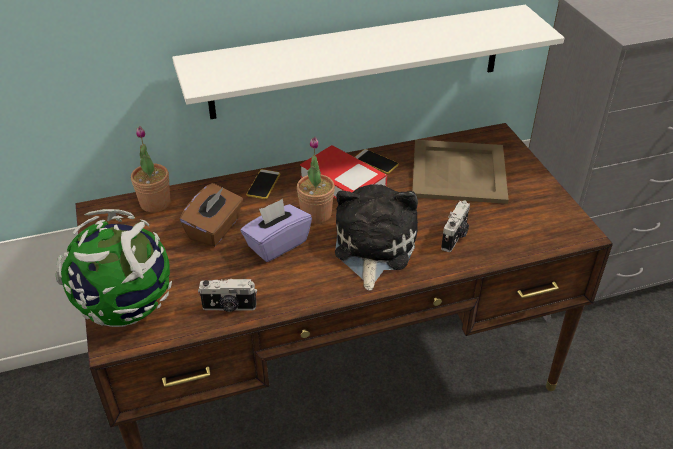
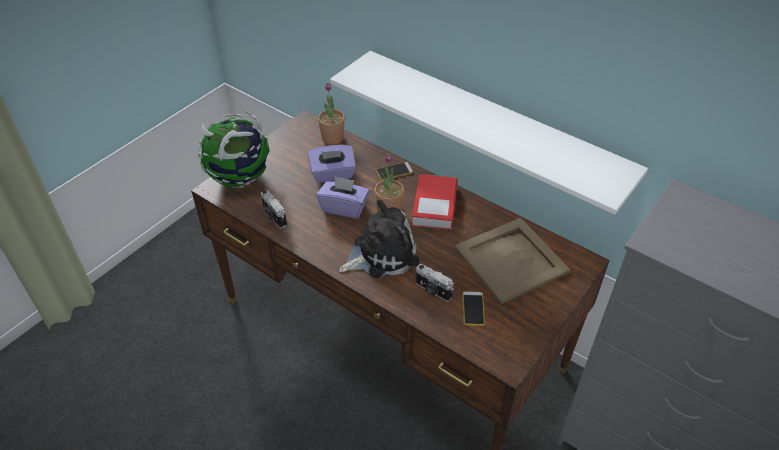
camera: 55 degrees right, 5 degrees up
brown tissue box [179,183,243,247] -> purple tissue box [308,145,356,183]
phone [355,149,399,174] -> phone moved to [462,291,485,326]
camera [441,200,470,252] -> camera turned 45 degrees clockwise [416,264,454,302]

